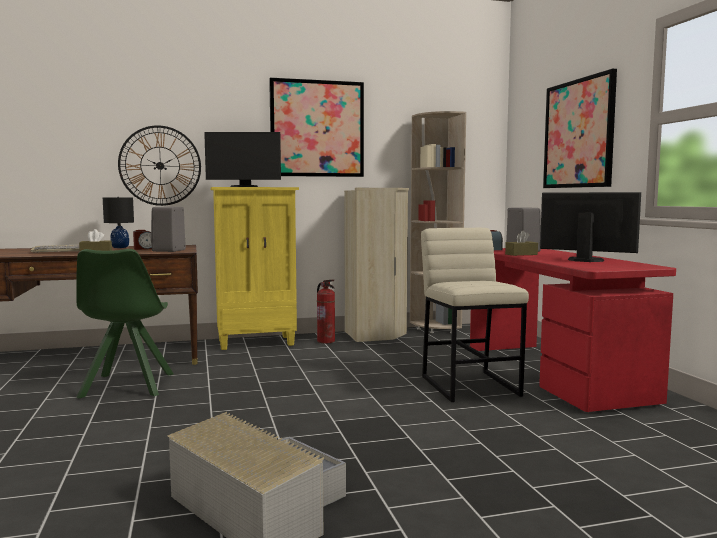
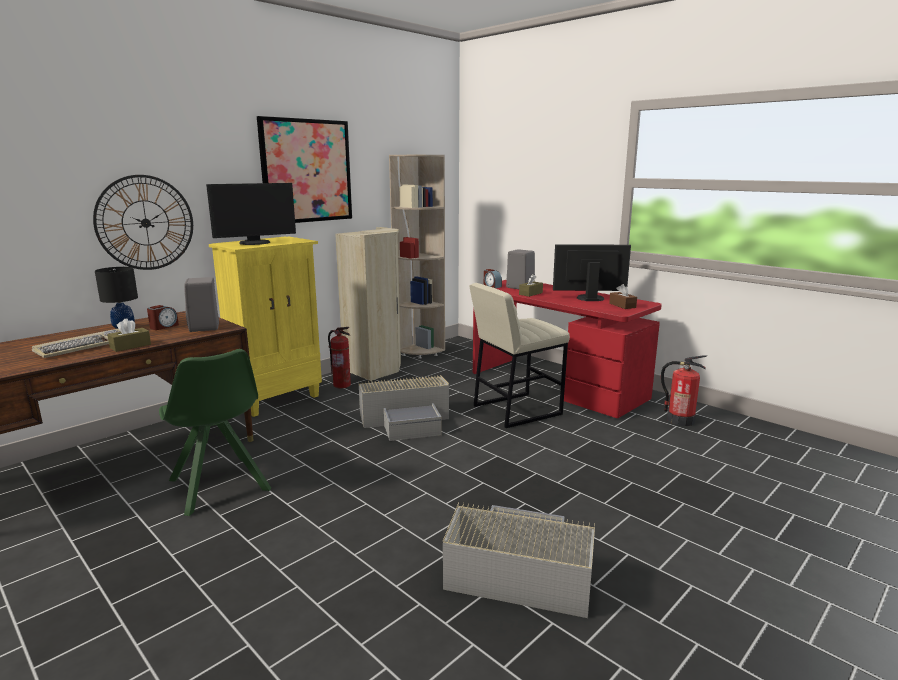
camera: 30 degrees left, 10 degrees up
beige chair [421,228,529,402] -> beige chair turned 75 degrees counterclockwise [470,283,570,428]
picture [543,69,617,188] -> none
none -> grey storage box [359,375,449,441]
none -> brown tissue box [609,284,637,309]
none -> fire extinguisher [661,355,707,426]

